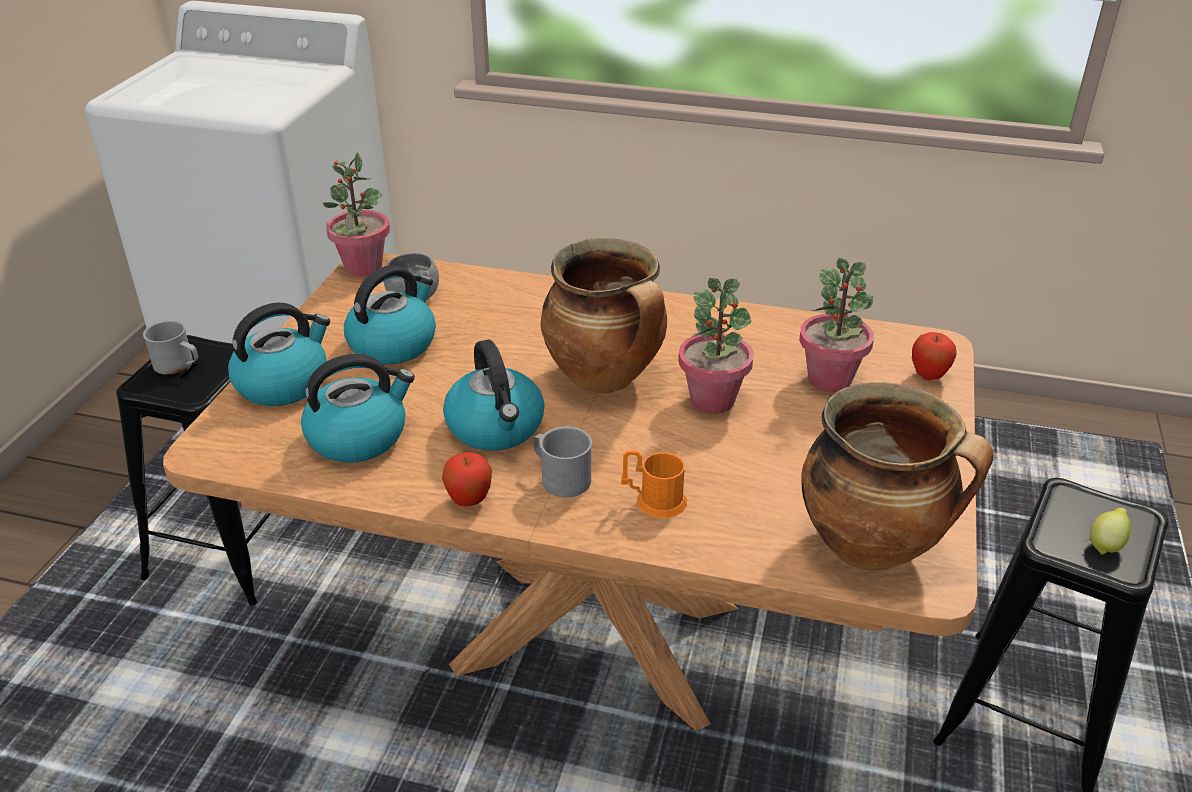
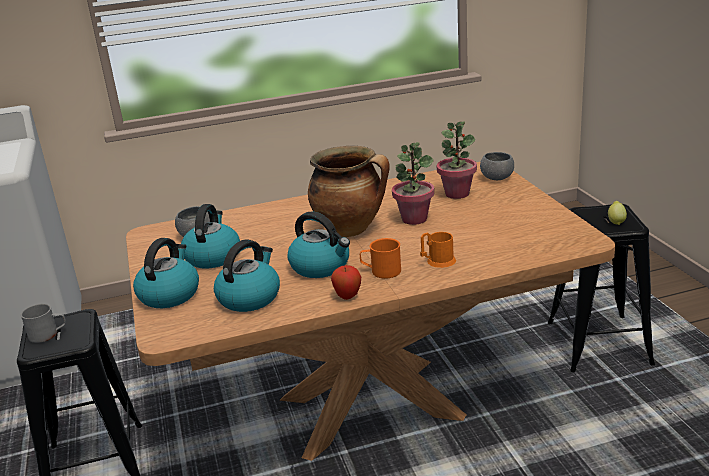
camera: 30 degrees left, 10 degrees down
potted plant [323,153,390,276] -> none
grey mug [533,426,592,497] -> orange mug [360,238,401,279]
cooking pot [802,382,994,571] -> none
apple [912,332,957,380] -> grey bowl [480,152,514,180]

